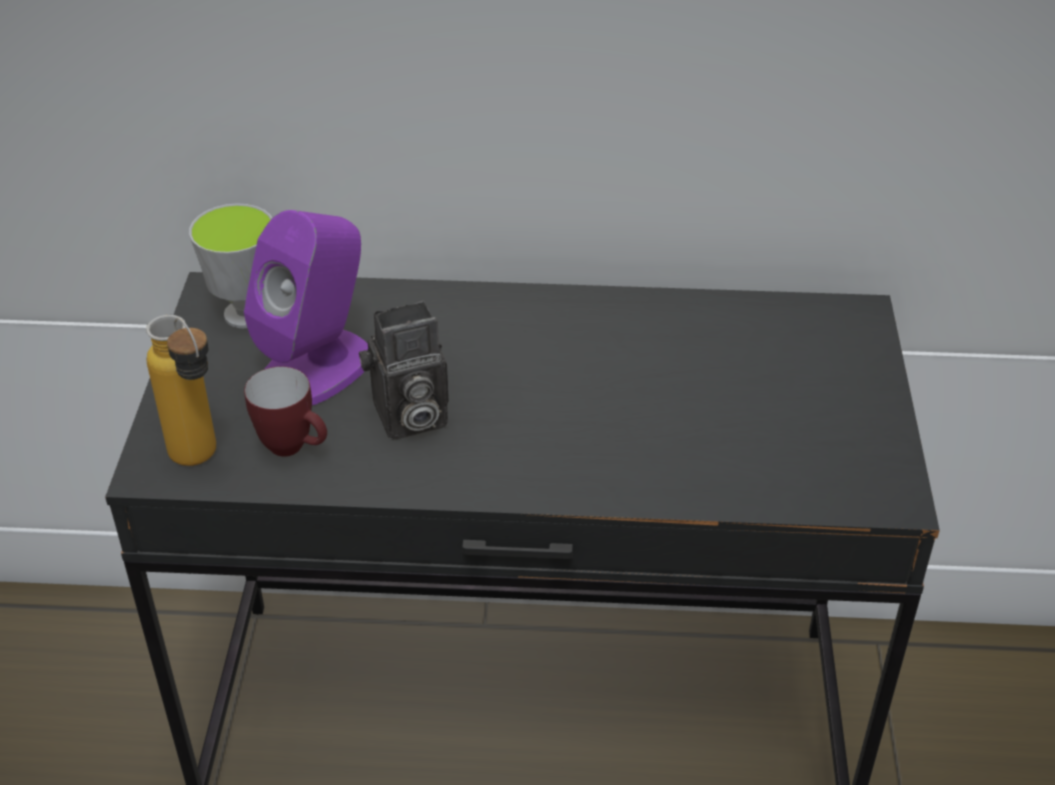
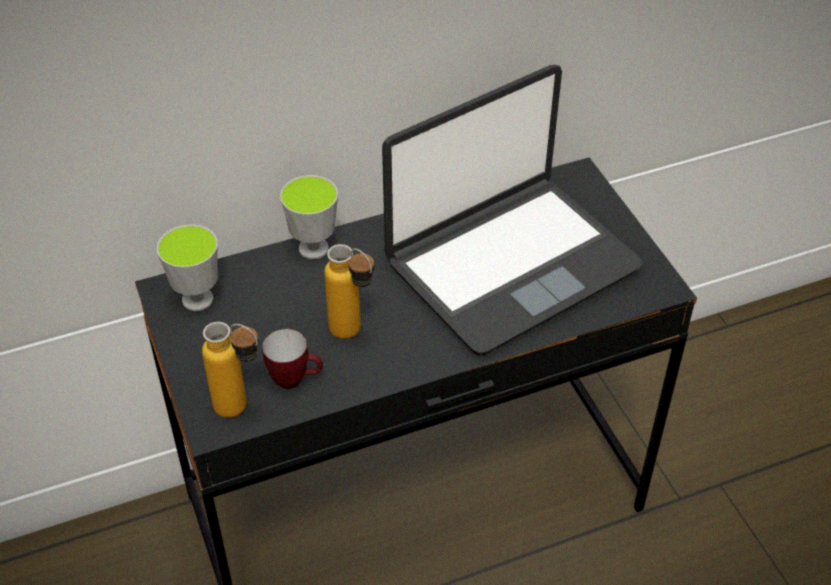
camera: 25 degrees left, 5 degrees up
purple speaker [244,210,368,405] -> none
camera [359,301,449,440] -> bottle [324,244,374,339]
none -> cup [280,175,338,259]
none -> laptop [382,65,643,356]

